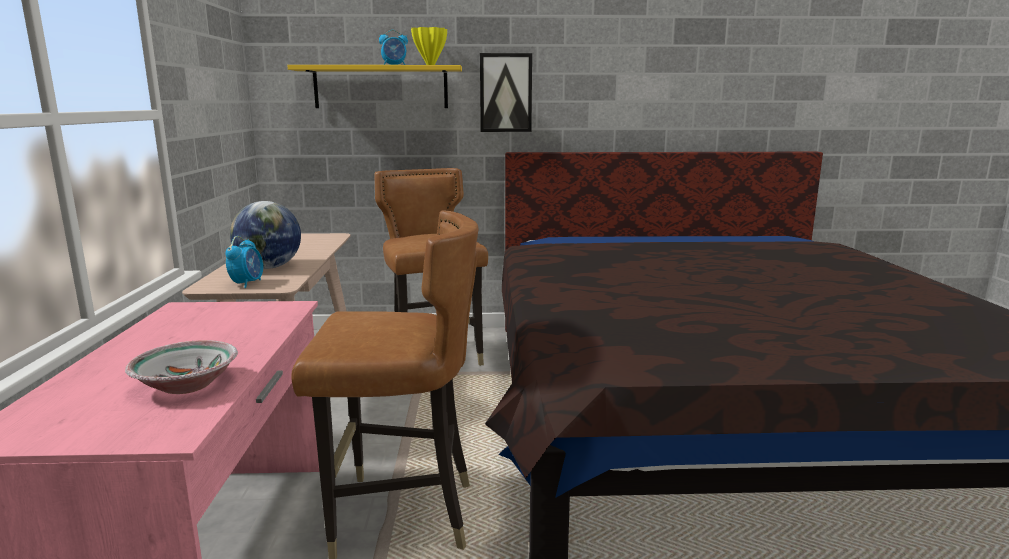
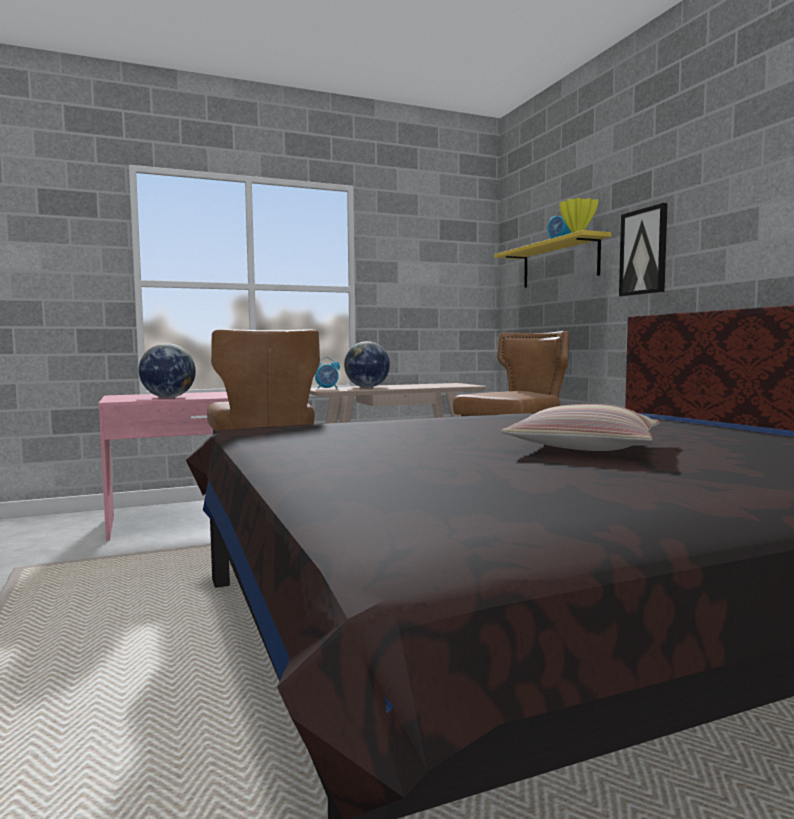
camera: 70 degrees right, 10 degrees down
bowl [125,340,238,394] -> globe [139,343,196,398]
none -> pillow [501,404,660,451]

